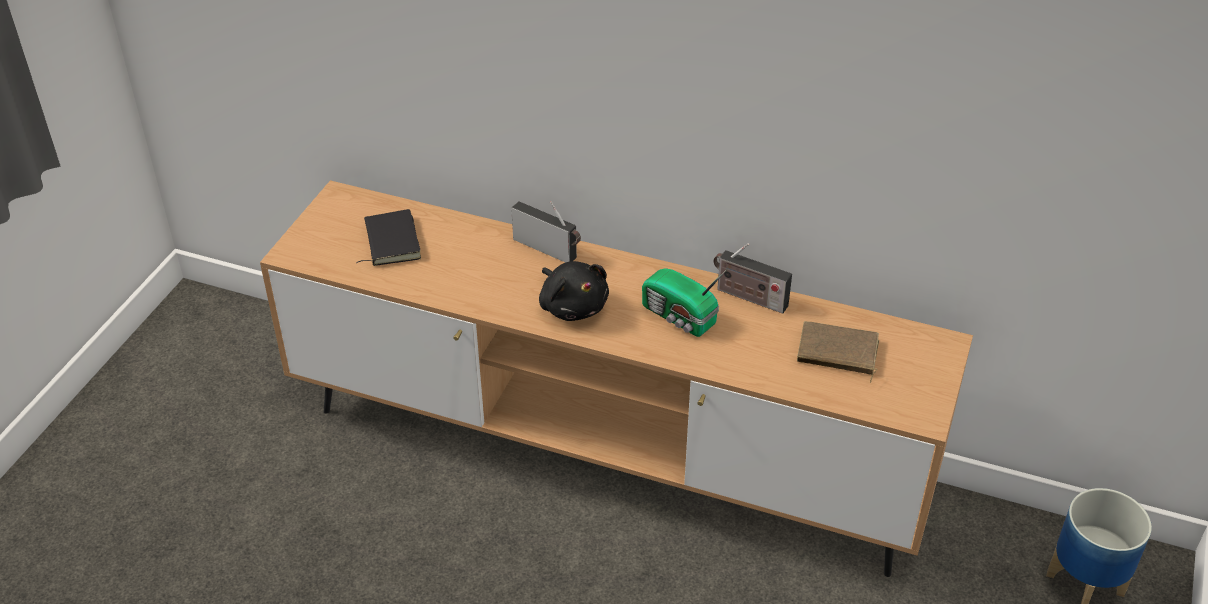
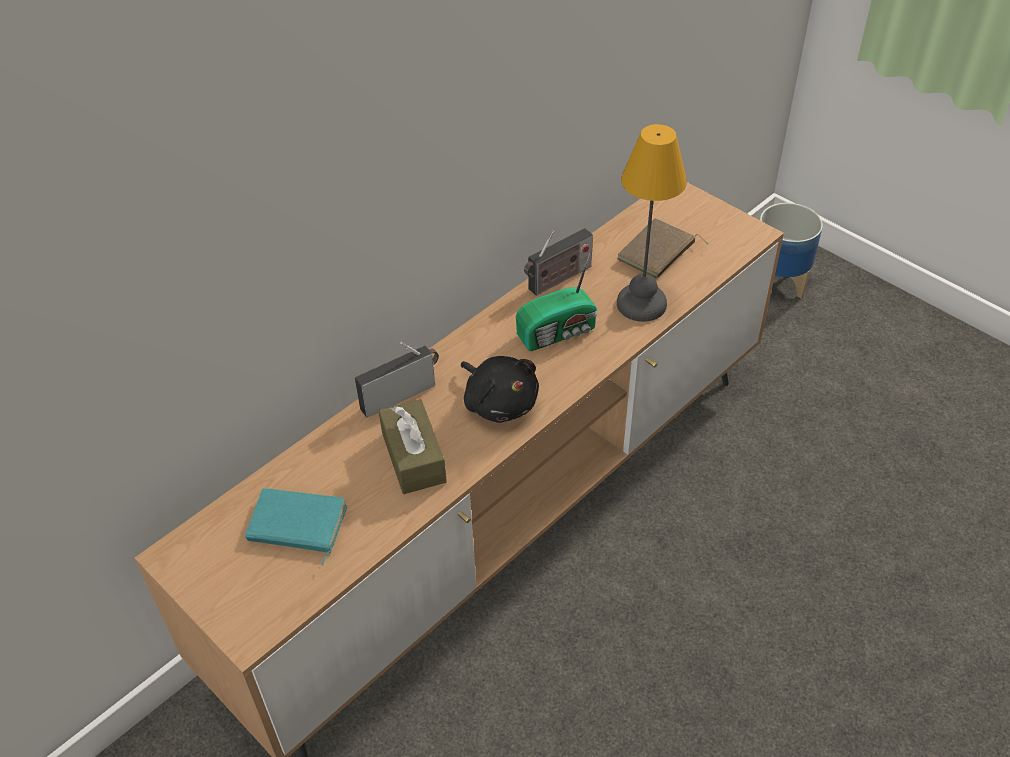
camera: 65 degrees left, 5 degrees up
black book [356,209,421,266] -> turquoise book [245,488,348,566]
black plush toy [539,261,609,321] -> black plush toy turned 60 degrees clockwise [461,356,539,423]
none -> brown tissue box [379,399,447,494]
none -> table lamp [617,124,687,322]

